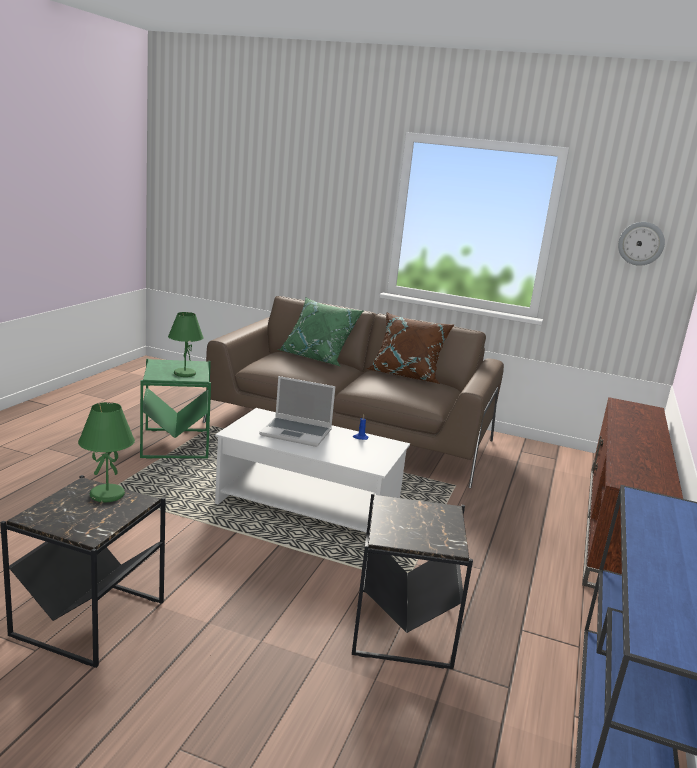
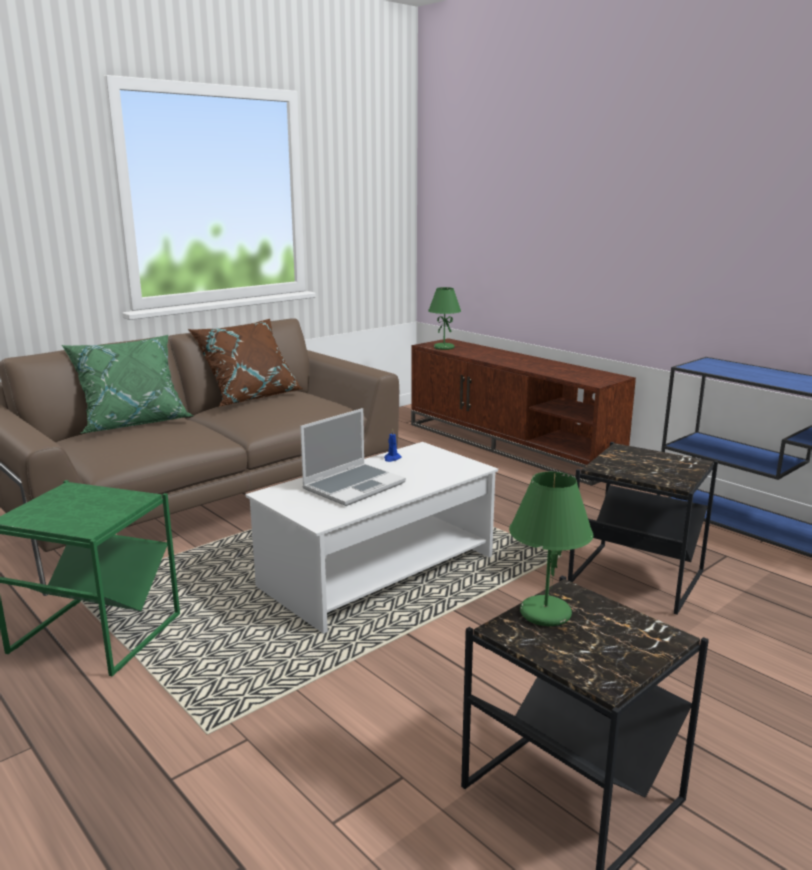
camera: 60 degrees left, 0 degrees up
green table lamp [168,312,204,377] -> green table lamp moved to [428,287,461,350]
wall clock [618,222,665,266] -> none

